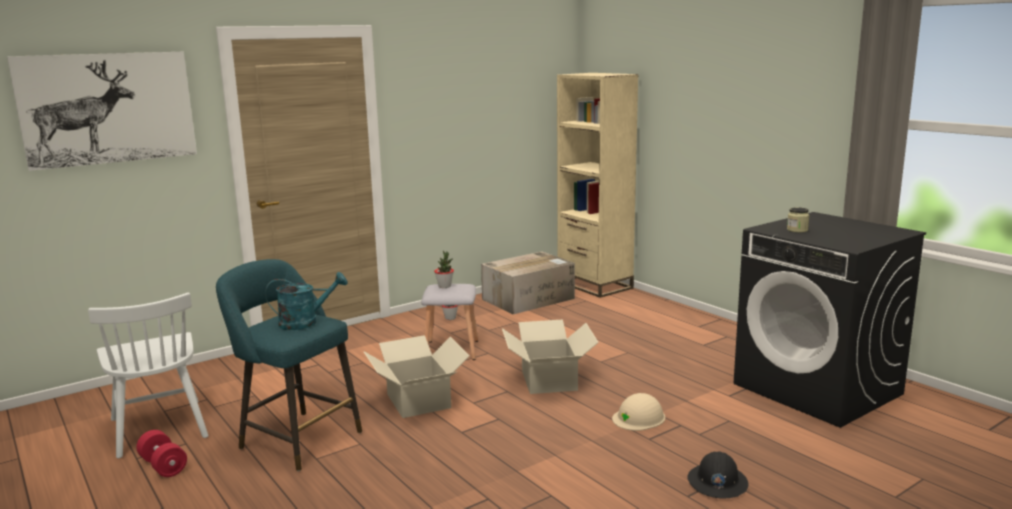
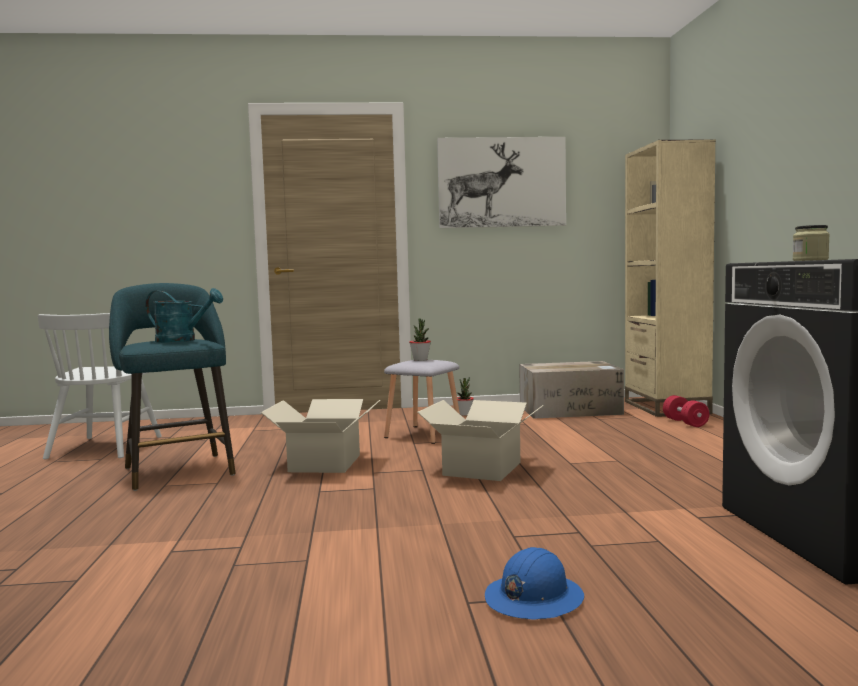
camera: 30 degrees right, 10 degrees down
picture [7,52,197,171] -> picture moved to [437,137,566,228]
red dumbbell [136,430,187,477] -> red dumbbell moved to [663,395,710,427]
beige hard hat [612,393,665,431] -> none
black hard hat [687,451,748,499] -> blue hard hat [485,547,584,620]

